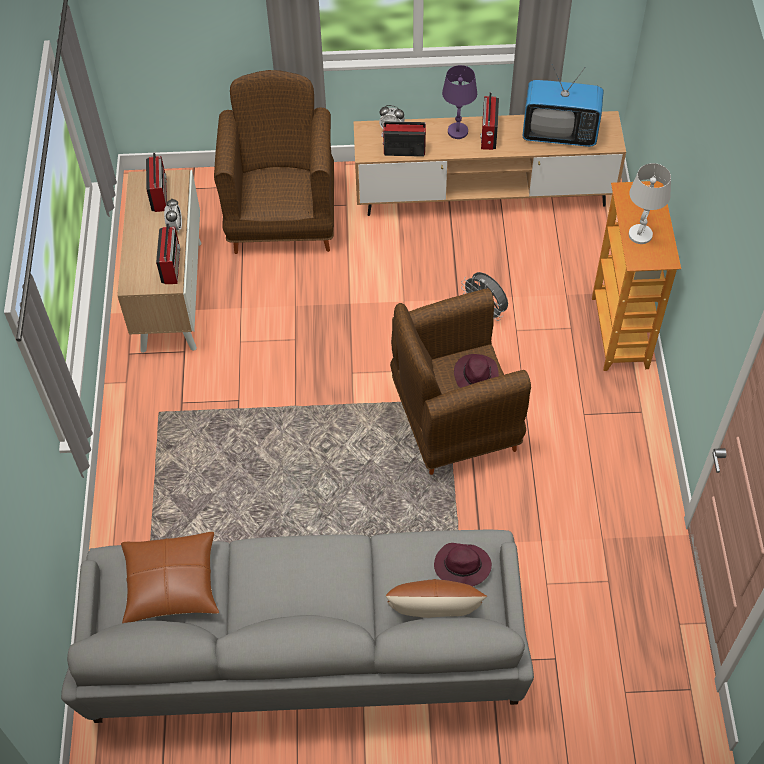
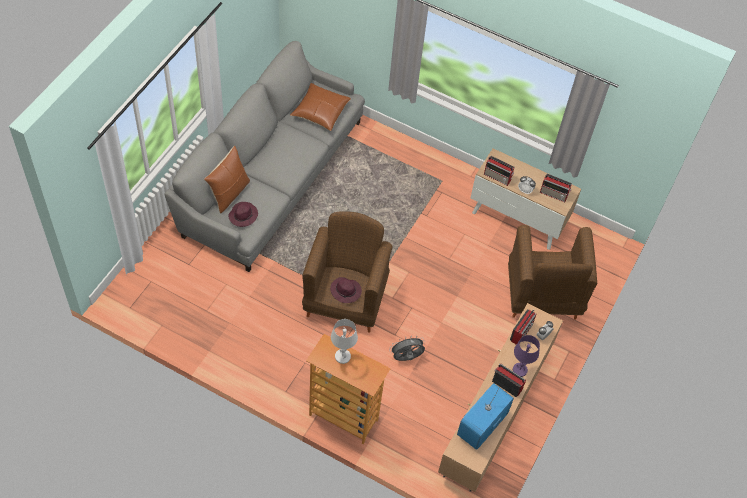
camera: 115 degrees right, 0 degrees up
brown armchair [214,70,334,254] -> brown armchair turned 60 degrees clockwise [508,225,597,320]

